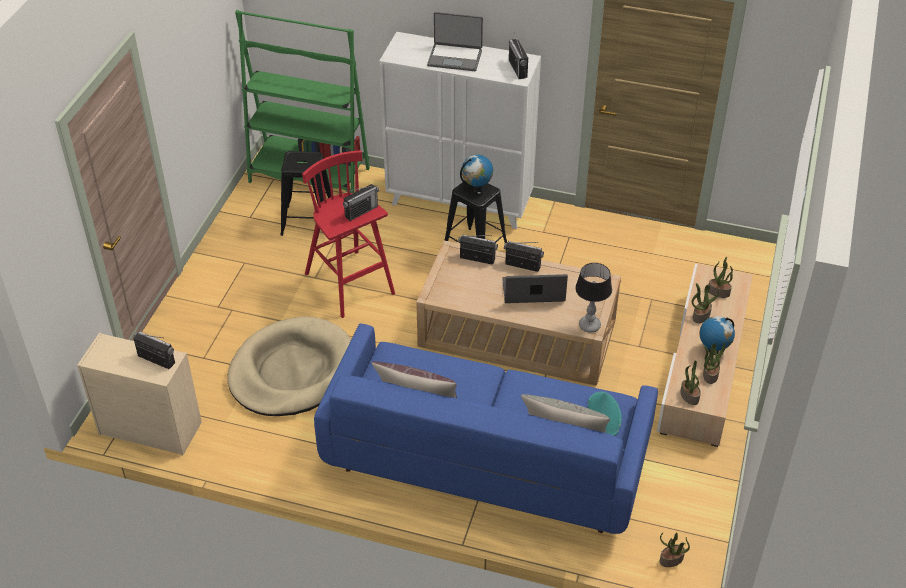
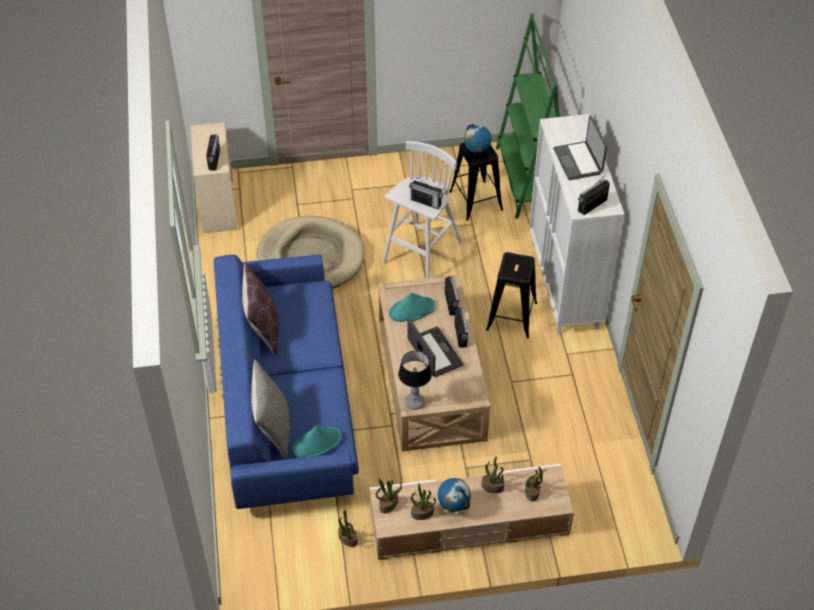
camera: 65 degrees right, 5 degrees up
red stool [302,150,395,318] -> white stool [382,141,462,278]
globe [460,155,493,192] -> globe moved to [464,124,492,157]
potted plant [659,532,690,567] -> potted plant moved to [338,510,358,547]
none -> turquoise hat [389,293,435,322]

